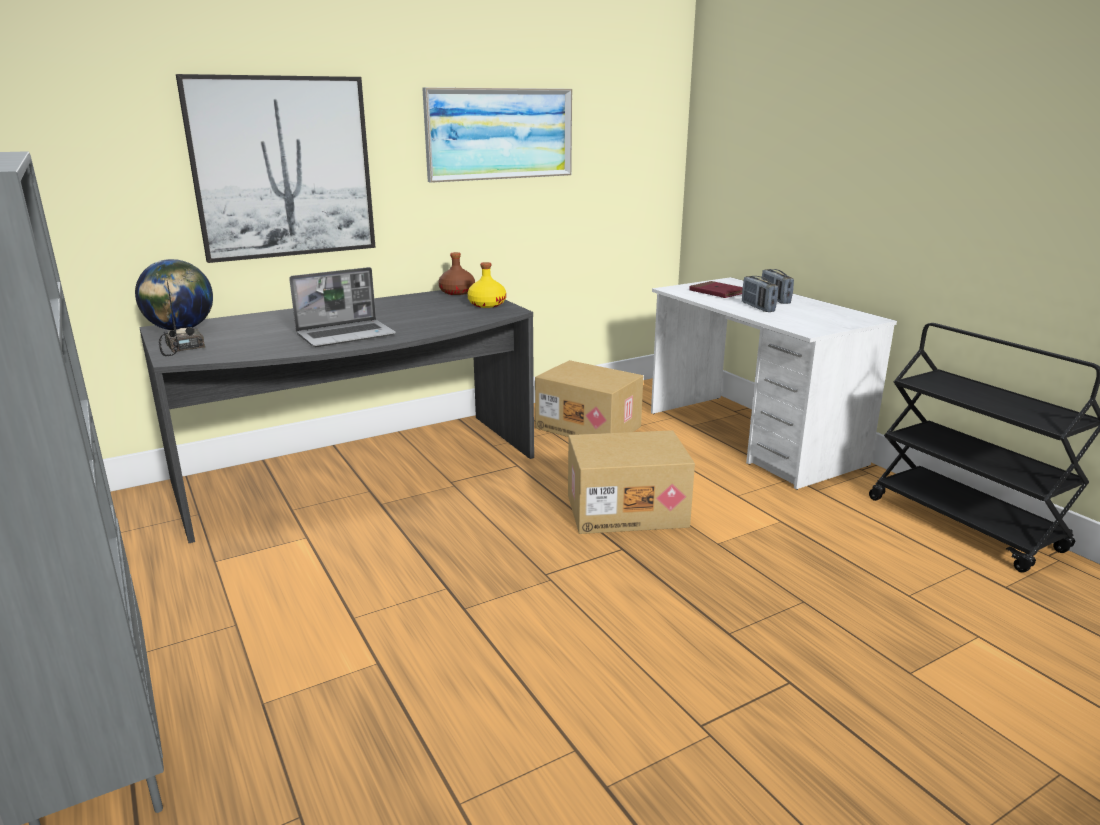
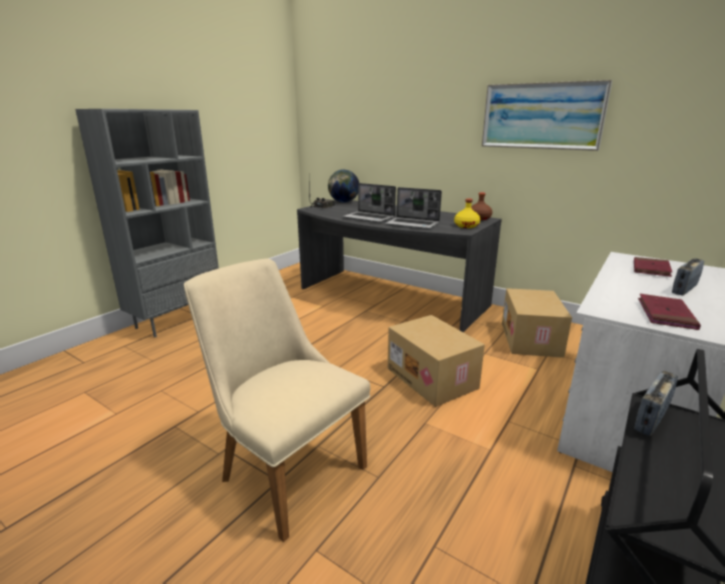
camera: 65 degrees right, 0 degrees up
picture [176,74,376,263] -> none
radio [742,276,778,312] -> radio moved to [634,371,678,436]
none -> beige chair [184,258,370,542]
none -> laptop [385,187,442,229]
none -> red book [638,294,701,330]

